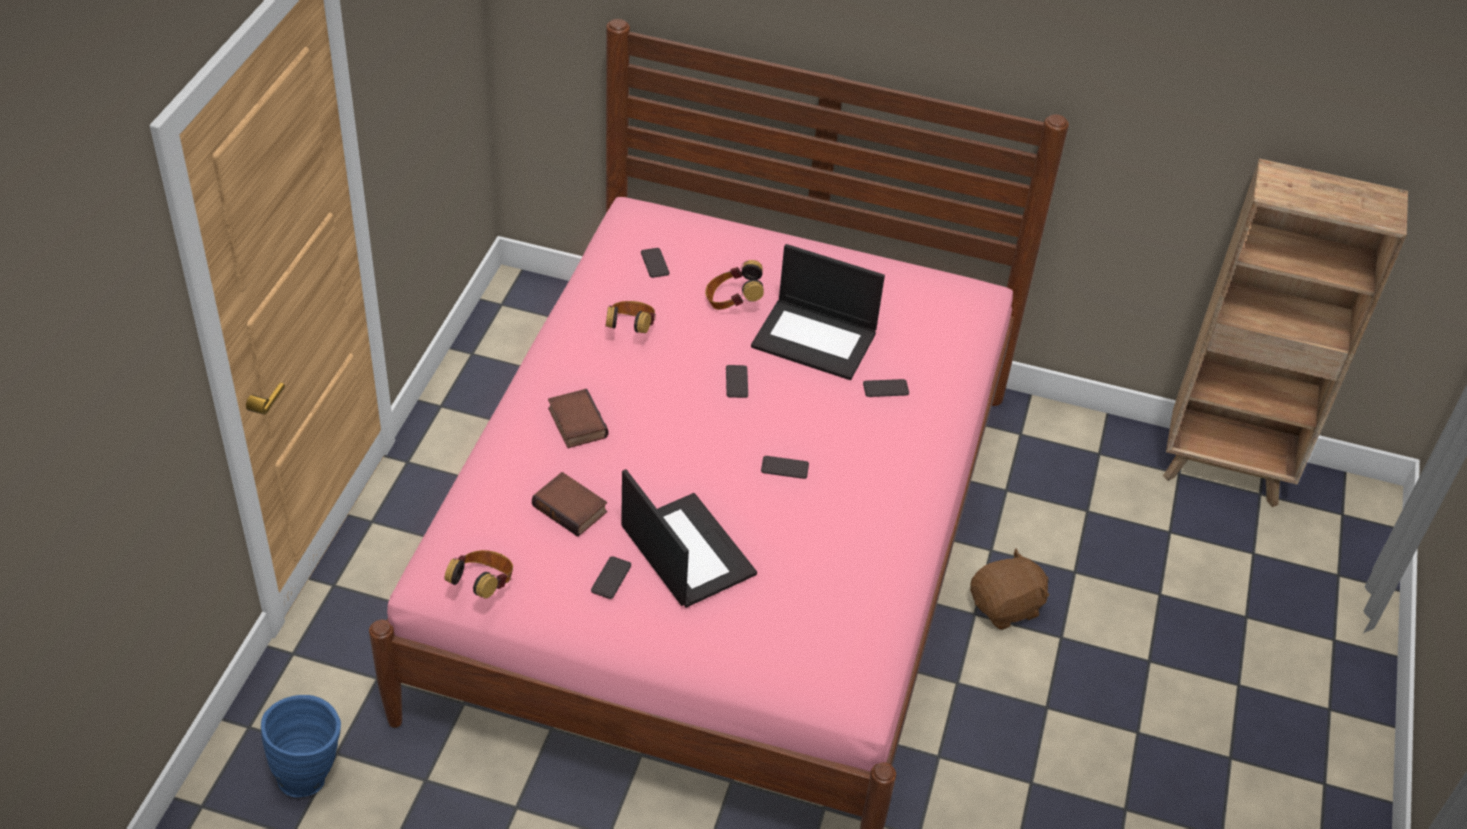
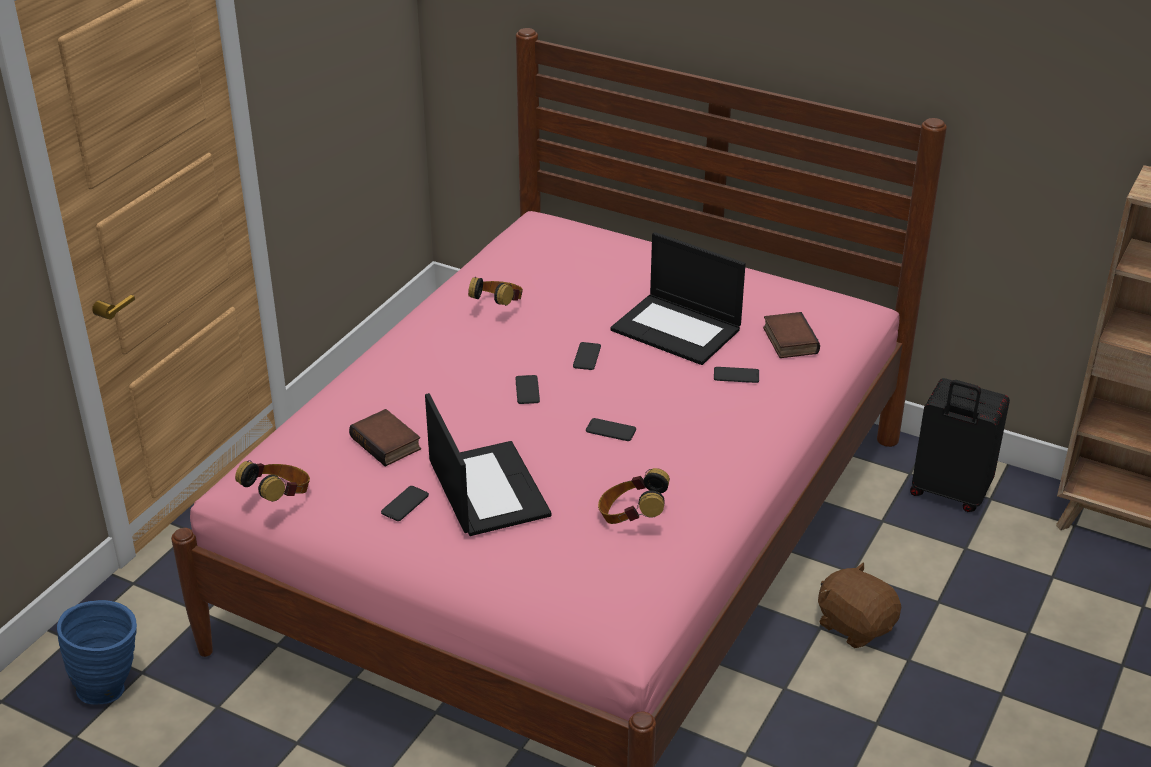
camera: 15 degrees right, 10 degrees down
book [548,389,608,448] -> book moved to [763,312,820,358]
phone [641,248,669,278] -> phone moved to [516,375,540,404]
headphones [705,260,764,310] -> headphones moved to [598,468,670,524]
brown plush toy [970,548,1049,630] -> brown plush toy turned 120 degrees counterclockwise [818,562,901,648]
none -> black suitcase [910,378,1010,512]

